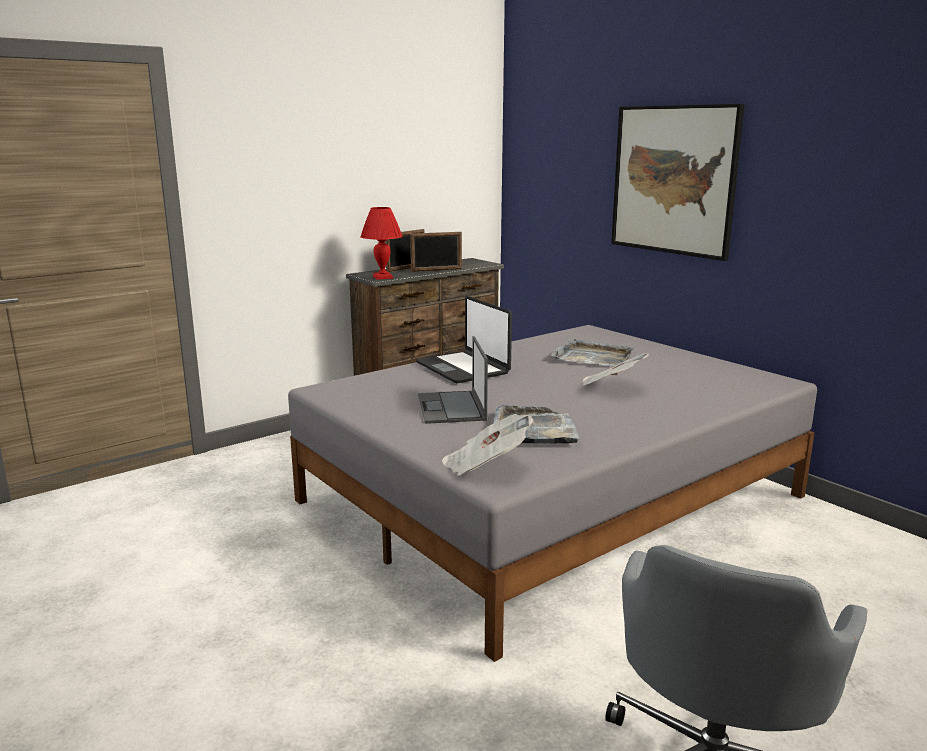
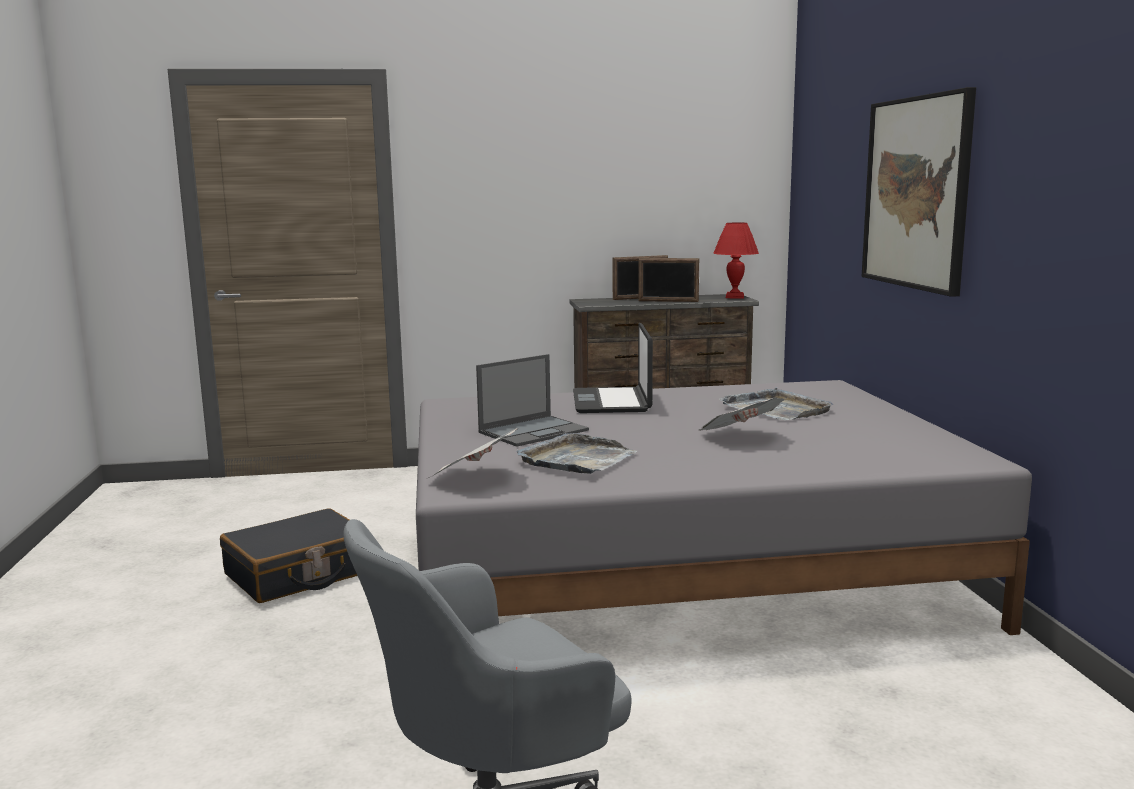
camera: 30 degrees right, 5 degrees down
red table lamp [360,207,403,280] -> red table lamp moved to [713,223,759,298]
laptop [418,336,488,424] -> laptop turned 150 degrees counterclockwise [476,354,589,447]
none -> black suitcase [220,508,357,603]

